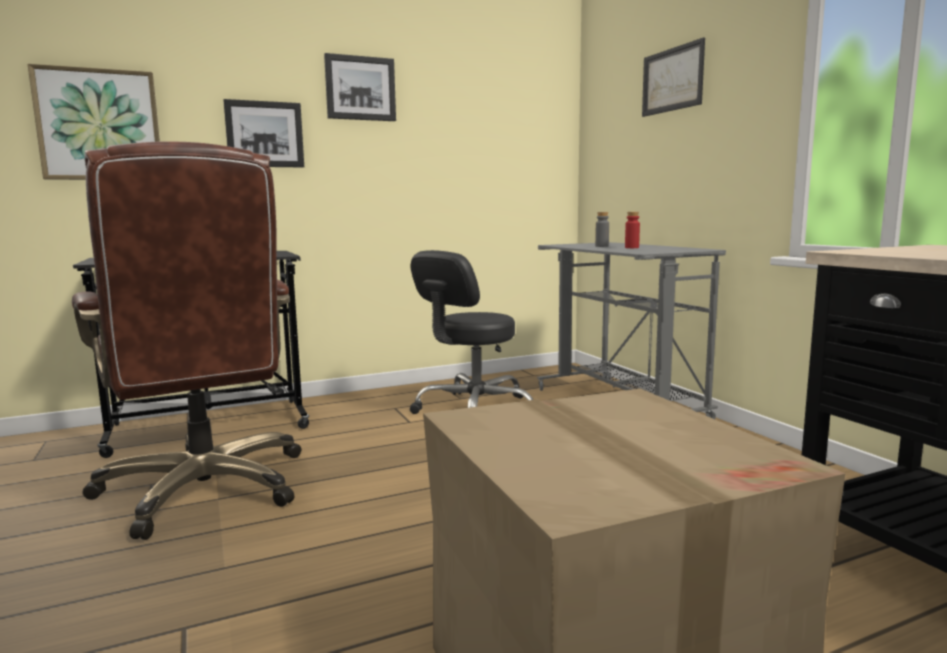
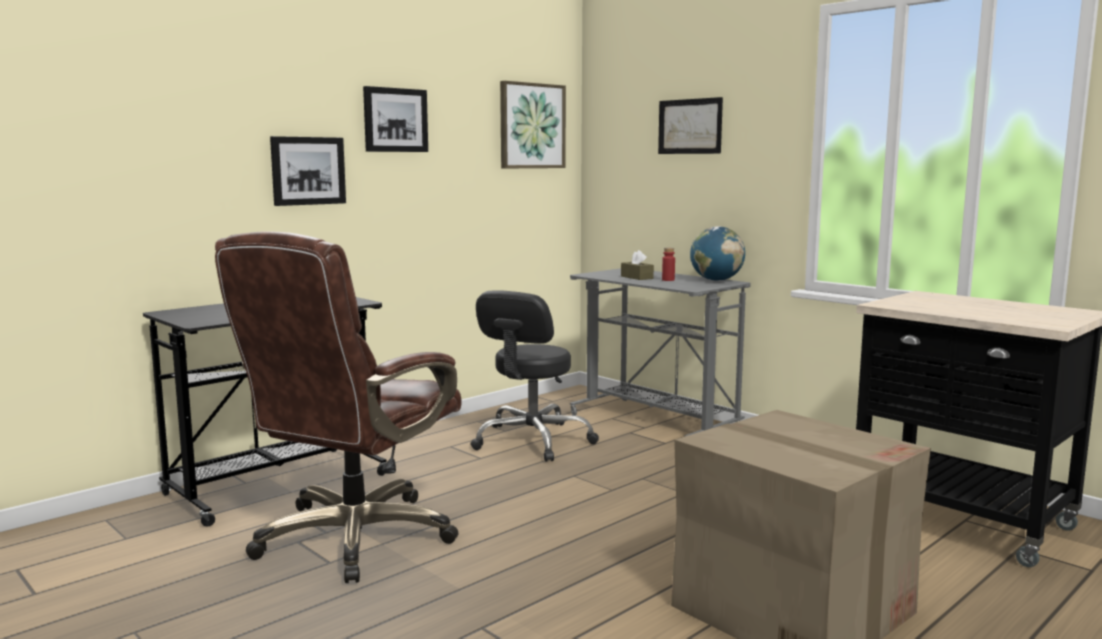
camera: 20 degrees left, 0 degrees up
picture [28,64,160,180] -> picture moved to [500,81,566,168]
brown office chair [72,141,302,540] -> brown office chair turned 75 degrees clockwise [215,231,462,583]
grey bottle [595,212,609,247] -> brown tissue box [621,250,654,280]
none -> globe [690,226,745,281]

